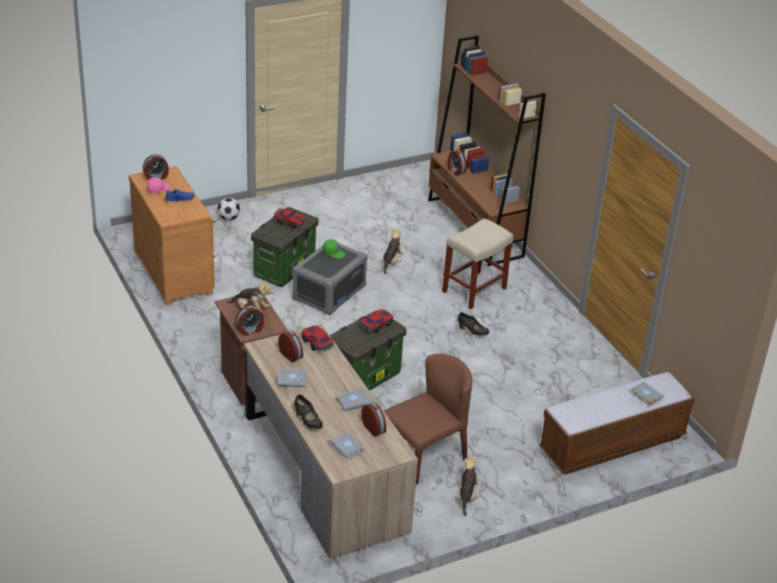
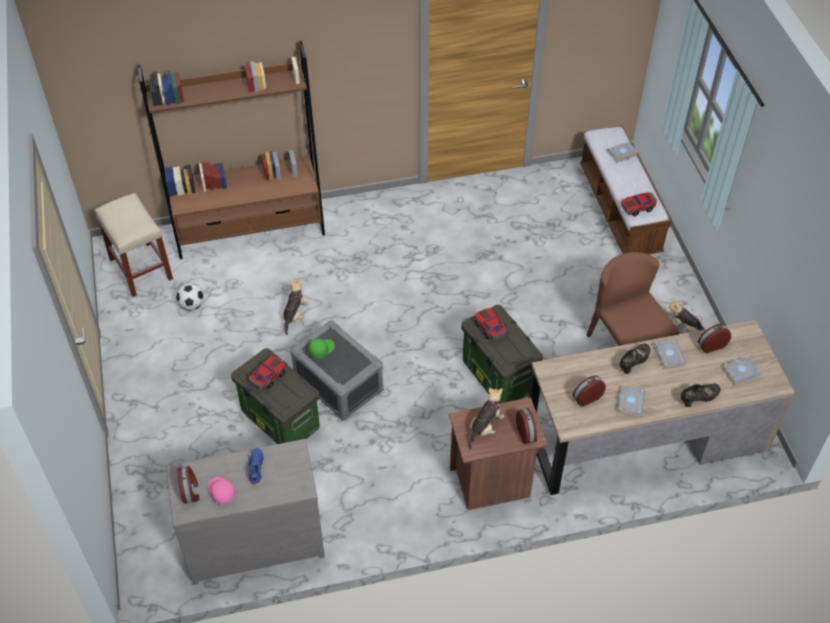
camera: 75 degrees left, 15 degrees up
brown dresser [129,166,216,306] -> grey dresser [166,439,325,585]
football [217,198,240,220] -> football moved to [176,283,204,311]
toy car [302,325,333,351] -> toy car moved to [621,192,657,216]
plush toy [382,229,404,274] -> plush toy turned 75 degrees clockwise [282,279,308,335]
beige stool [442,218,513,309] -> beige stool moved to [95,193,173,297]
alarm clock [448,149,467,175] -> none
black shoe [458,312,489,335] -> black shoe moved to [620,344,650,374]

